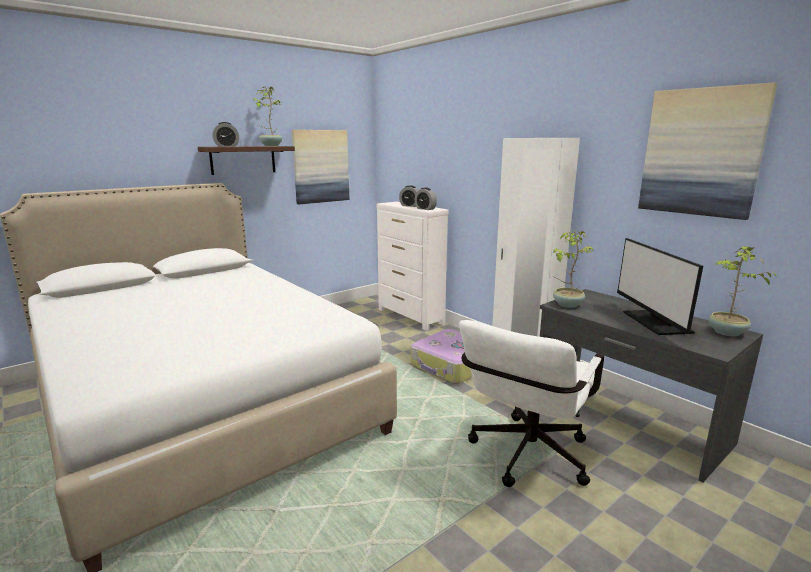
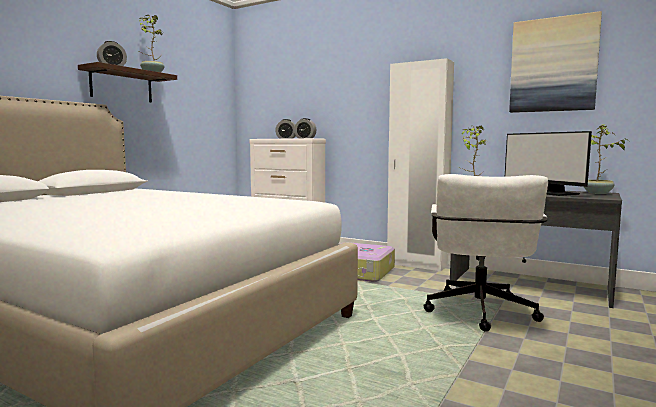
camera: 20 degrees left, 10 degrees down
picture [292,130,349,204] -> none

